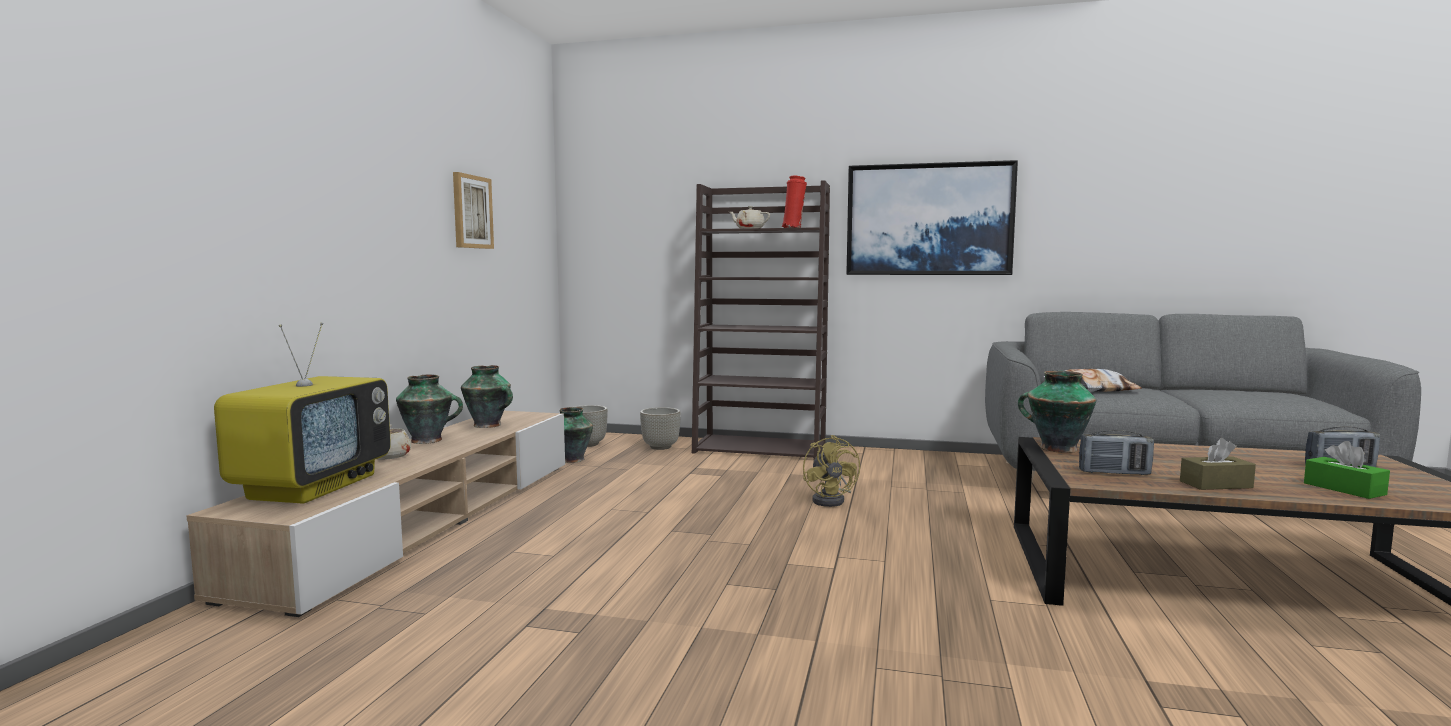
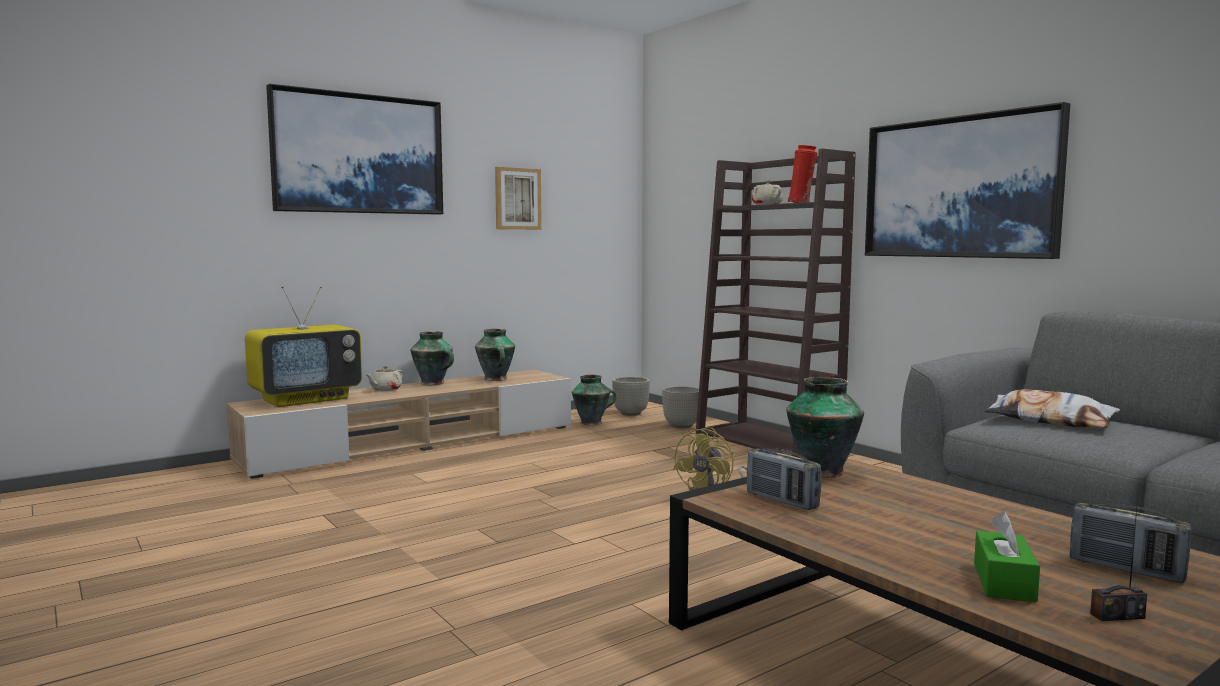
camera: 40 degrees right, 0 degrees up
brown tissue box [1180,438,1256,490] -> none
none -> picture [266,84,443,215]
none -> radio [1090,497,1147,621]

